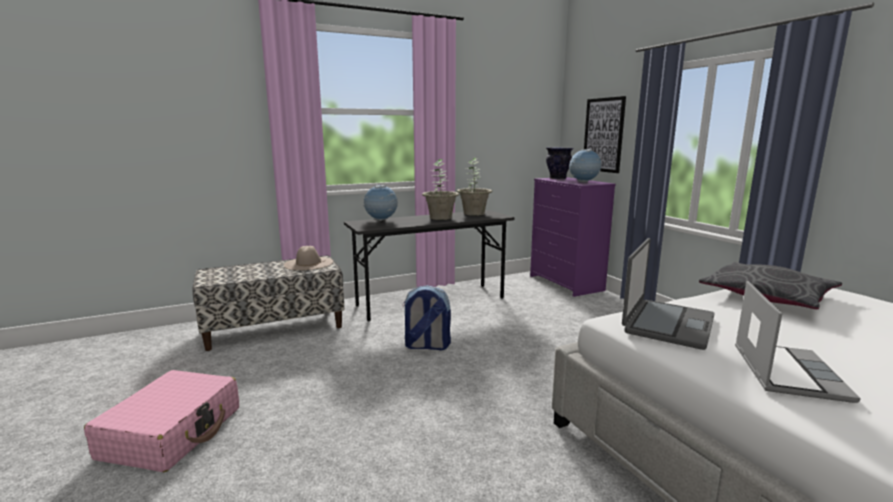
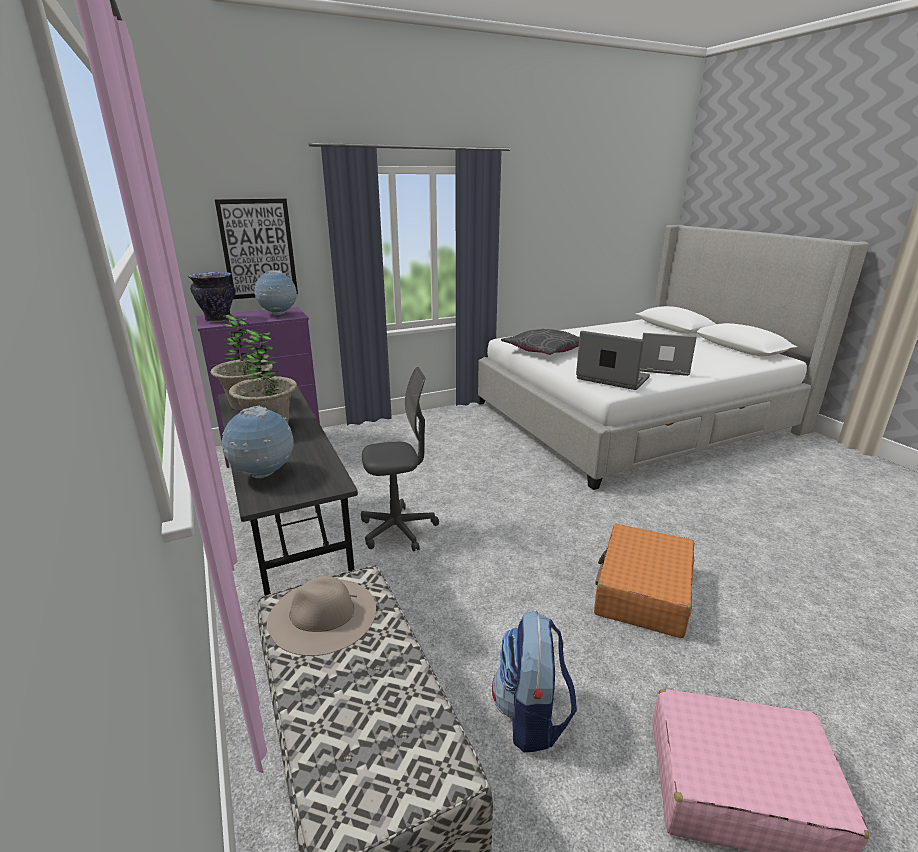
camera: 90 degrees left, 10 degrees up
backpack [402,285,451,350] -> backpack moved to [492,611,577,752]
none -> grey office chair [361,367,439,552]
none -> orange suitcase [594,524,694,638]

